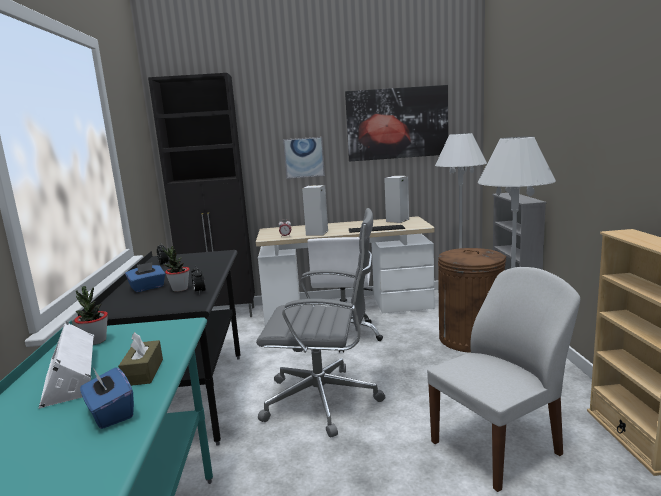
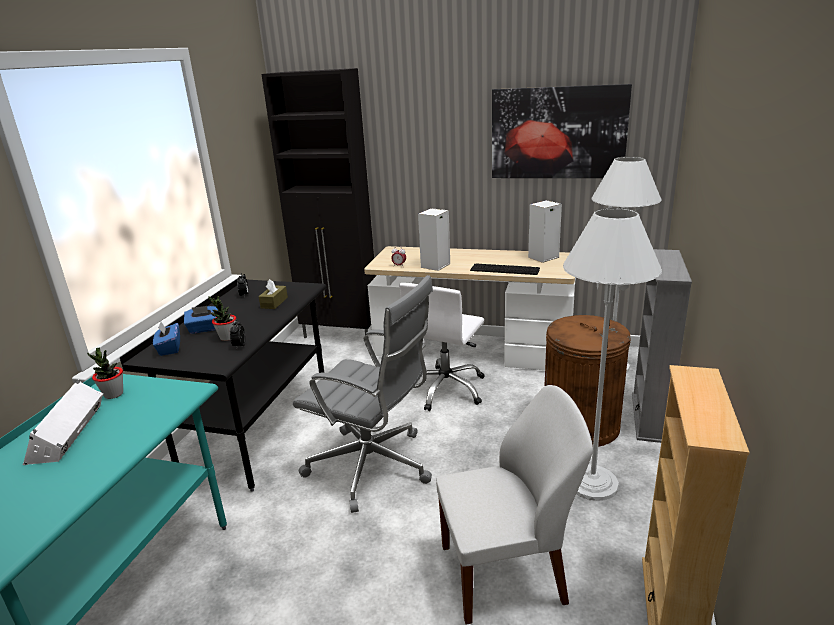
camera: 20 degrees right, 10 degrees up
blue tissue box [80,368,134,429] -> blue tissue box moved to [153,322,180,356]
brown tissue box [118,332,163,386] -> brown tissue box moved to [259,279,288,309]
picture [283,137,325,179] -> none

